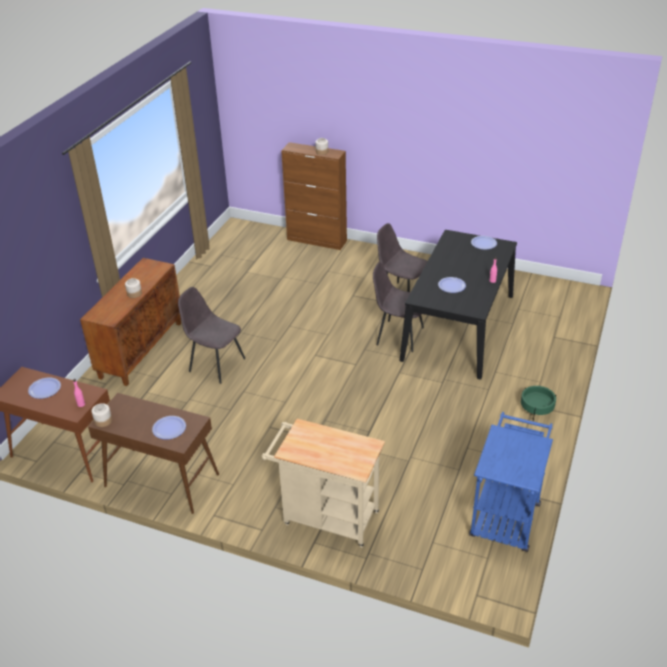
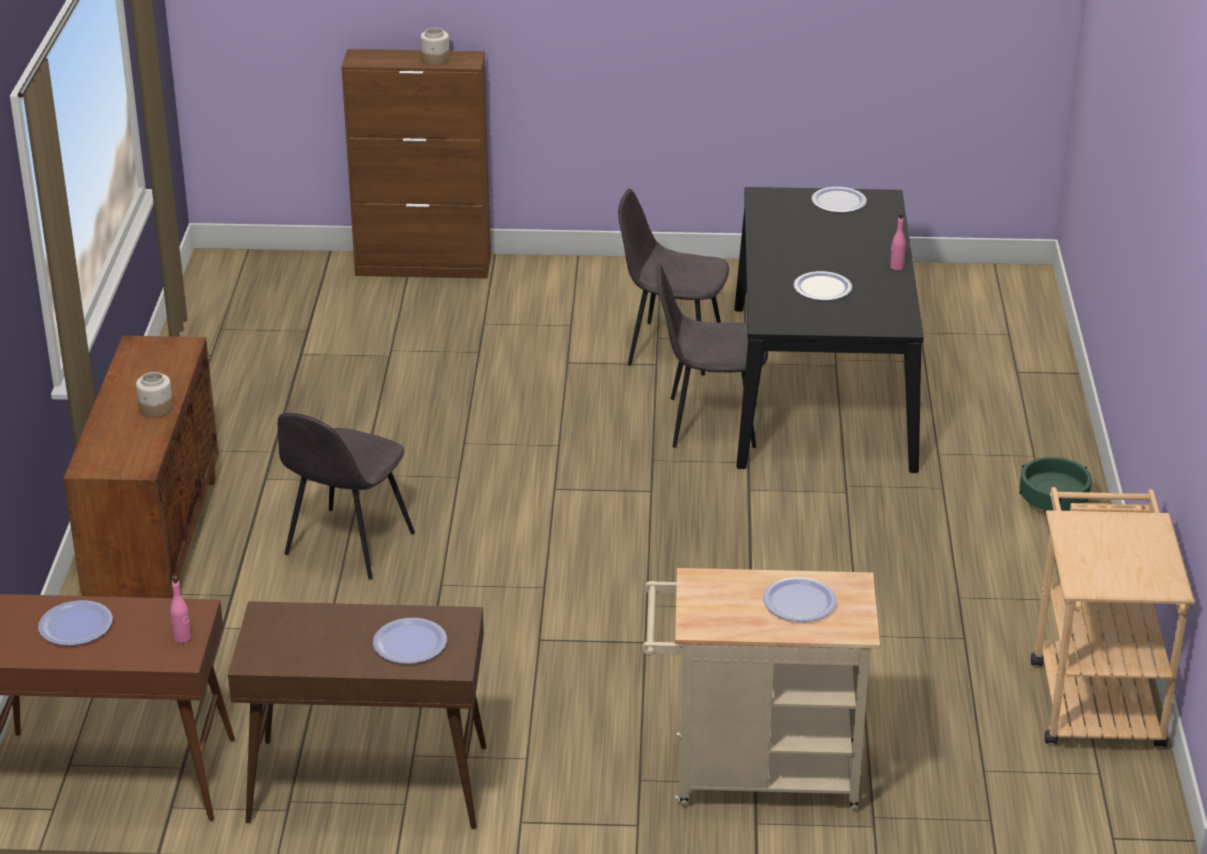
camera: 20 degrees left, 5 degrees down
jar [92,403,112,427] -> none
grey chair [178,287,246,384] -> grey chair turned 75 degrees counterclockwise [278,413,415,580]
blue cart [469,412,553,552] -> beige cart [1031,487,1195,747]
none -> plate [763,577,837,622]

